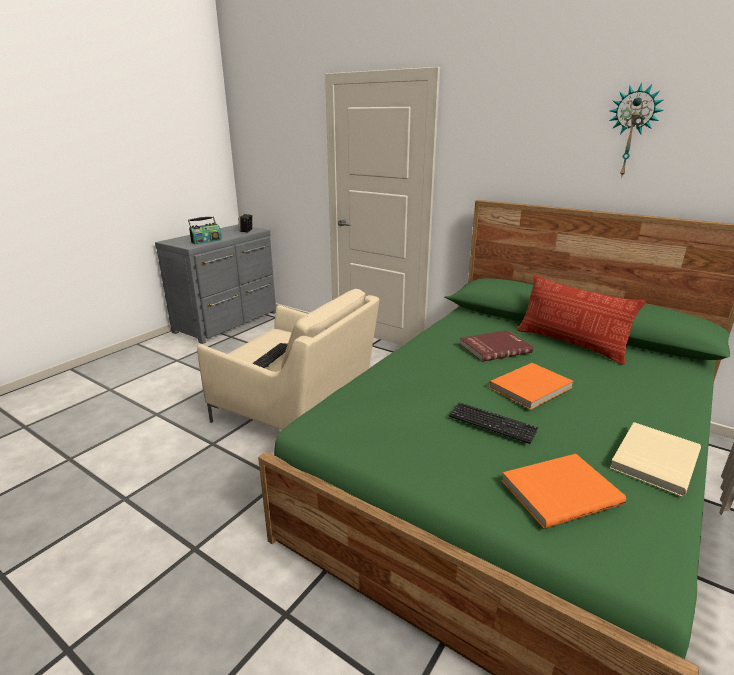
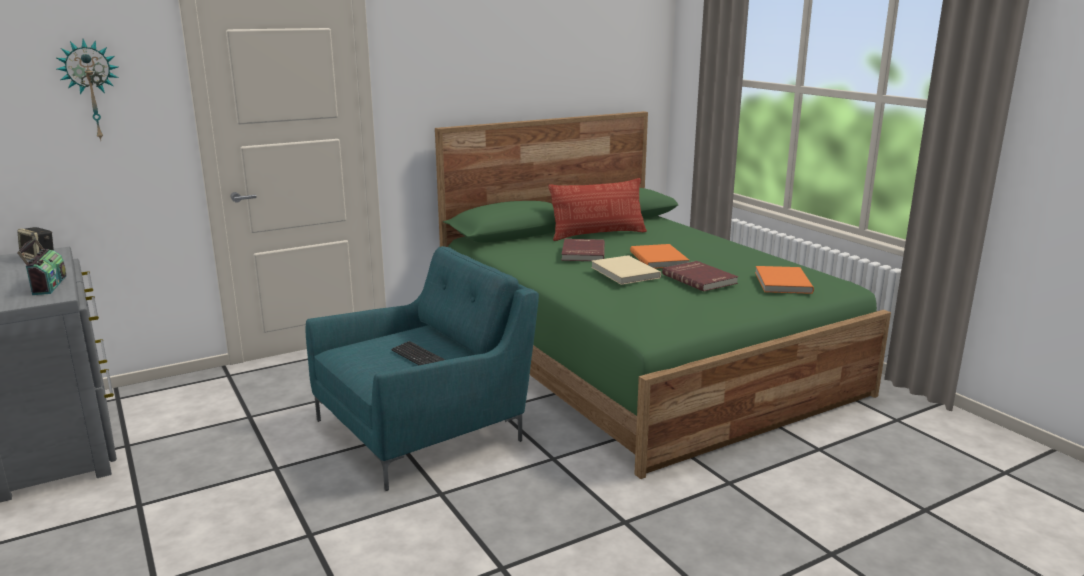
camera: 65 degrees left, 5 degrees down
beige armchair [197,289,379,430] -> turquoise armchair [306,246,539,491]
keyboard [449,402,538,444] -> red book [662,261,738,292]
wall clock [609,82,664,178] -> wall clock moved to [57,39,119,140]
beige book [610,422,701,497] -> beige book moved to [591,255,661,285]

